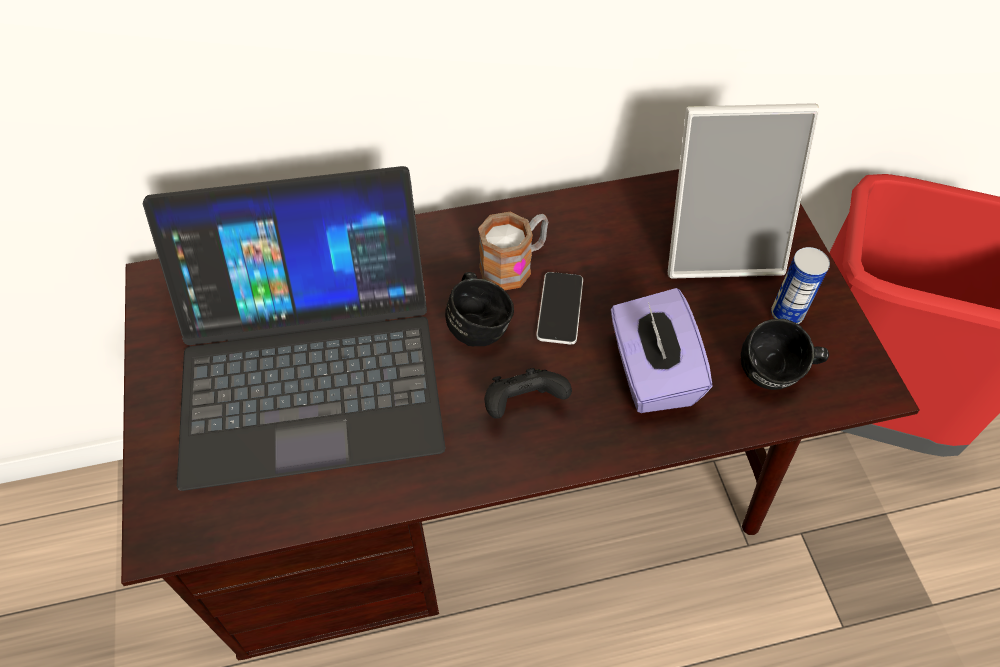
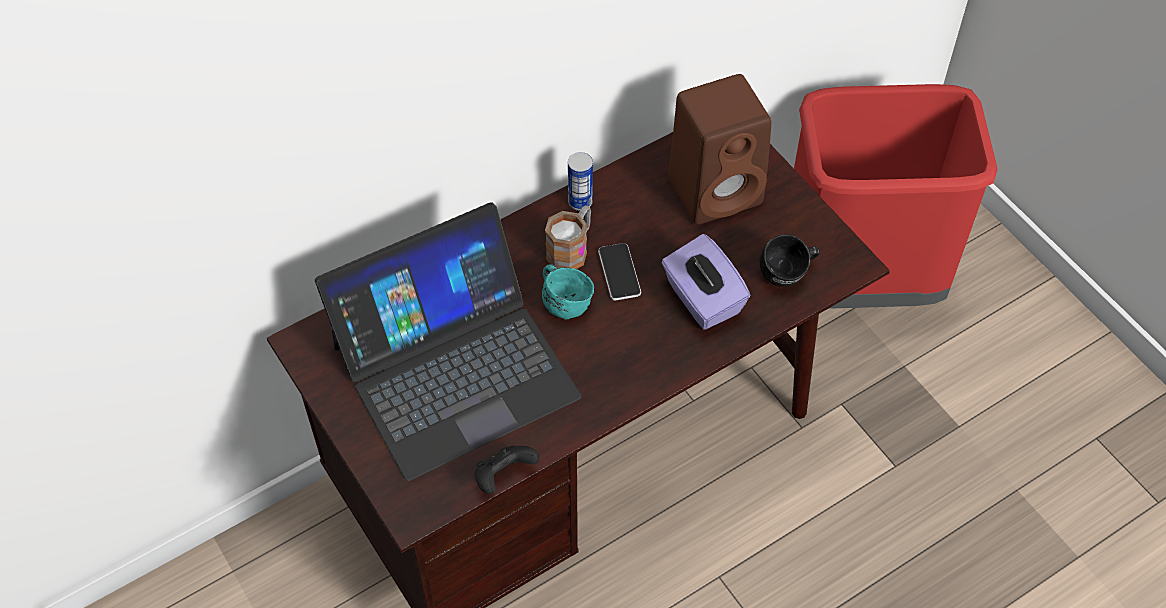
camera: 20 degrees left, 0 degrees up
black mug [445,272,514,346] -> turquoise mug [542,264,594,320]
black game controller [485,368,572,419] -> black game controller moved to [474,445,540,494]
picture frame [668,103,819,279] -> brown speaker [668,74,771,224]
can [771,247,830,324] -> can moved to [568,152,593,211]

